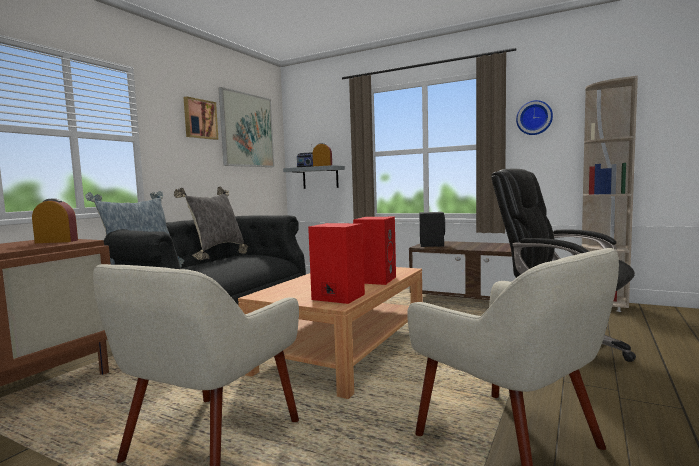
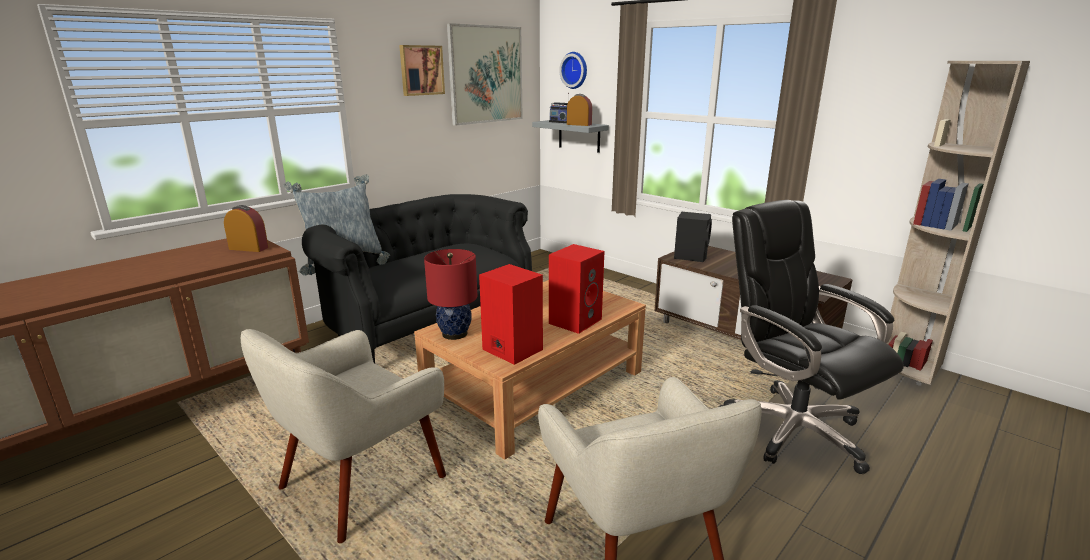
camera: 15 degrees right, 15 degrees up
pillow [174,186,249,261] -> none
wall clock [516,100,553,135] -> wall clock moved to [559,52,587,89]
none -> red table lamp [424,249,478,340]

